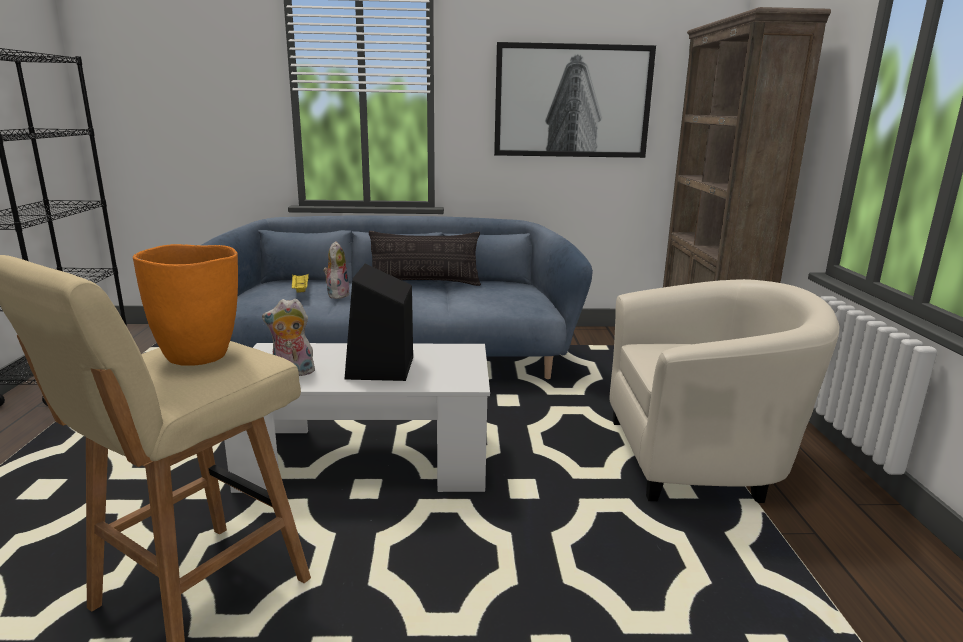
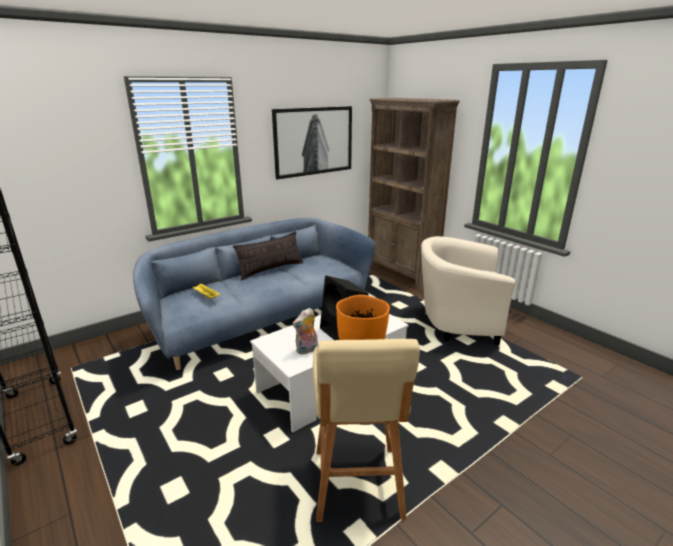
camera: 35 degrees left, 5 degrees up
plush toy [323,241,350,299] -> none
beige armchair [609,279,839,503] -> beige armchair turned 135 degrees counterclockwise [421,236,516,345]

